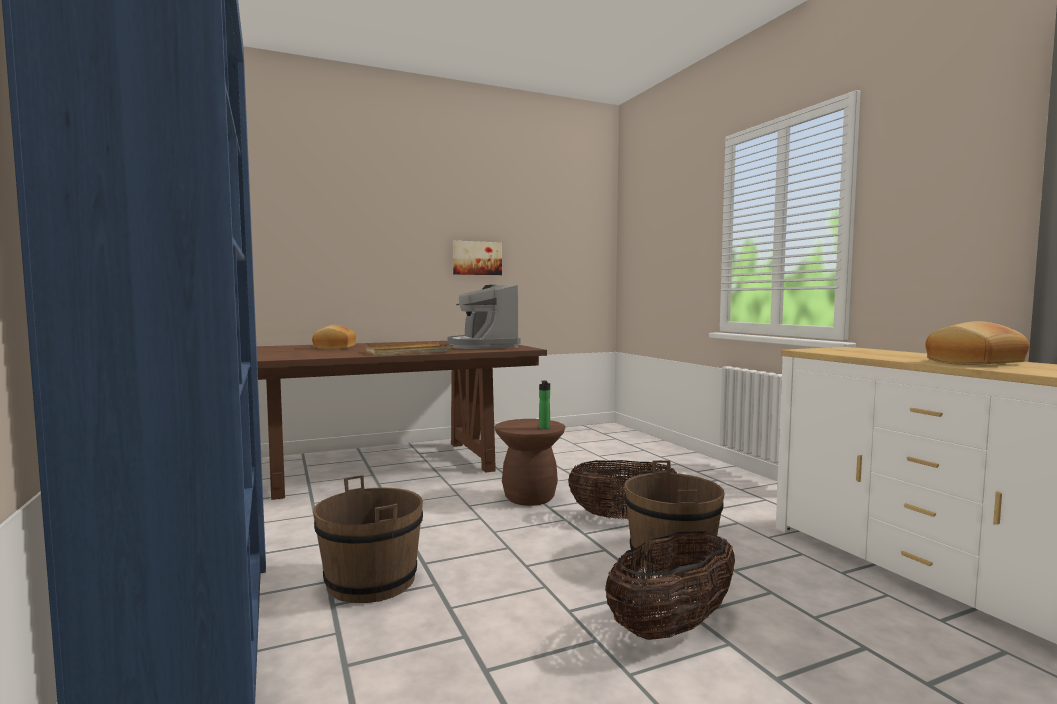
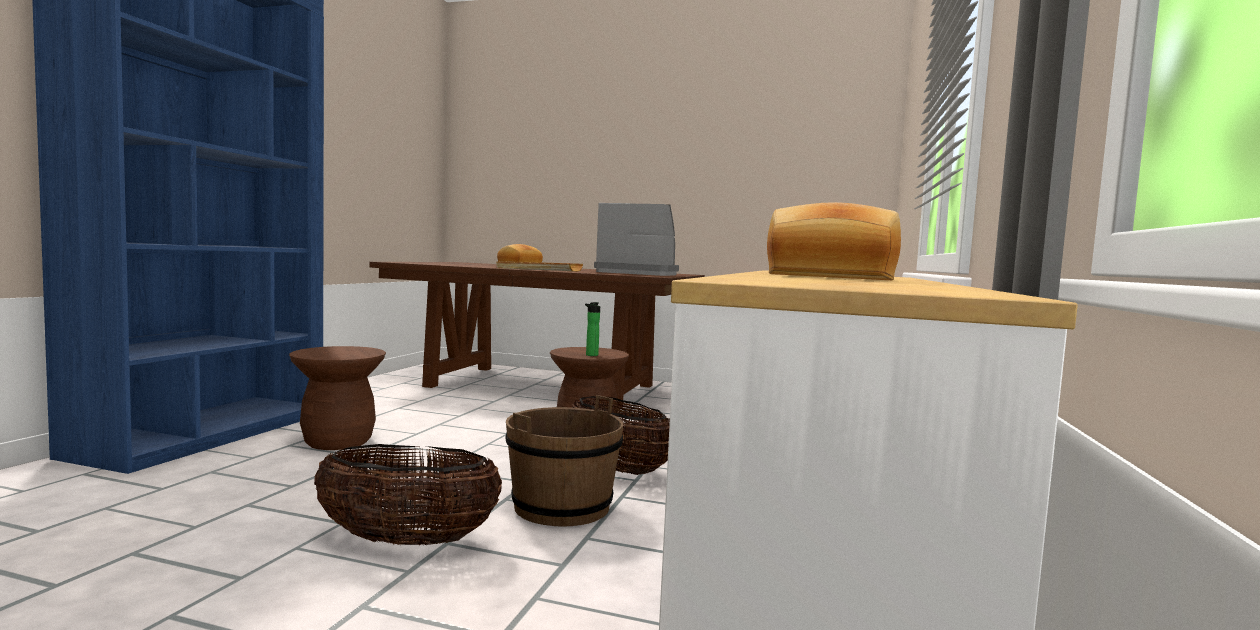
camera: 40 degrees right, 0 degrees up
brown bucket [313,475,423,603] -> brown stool [289,346,386,450]
coffee machine [447,285,521,349] -> coffee machine turned 90 degrees clockwise [594,203,679,276]
picture [453,241,502,275] -> none

